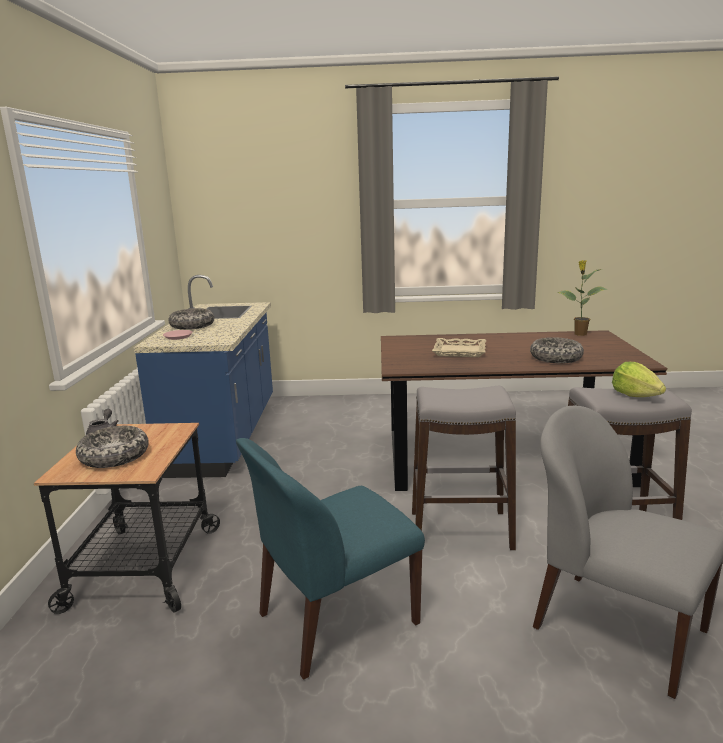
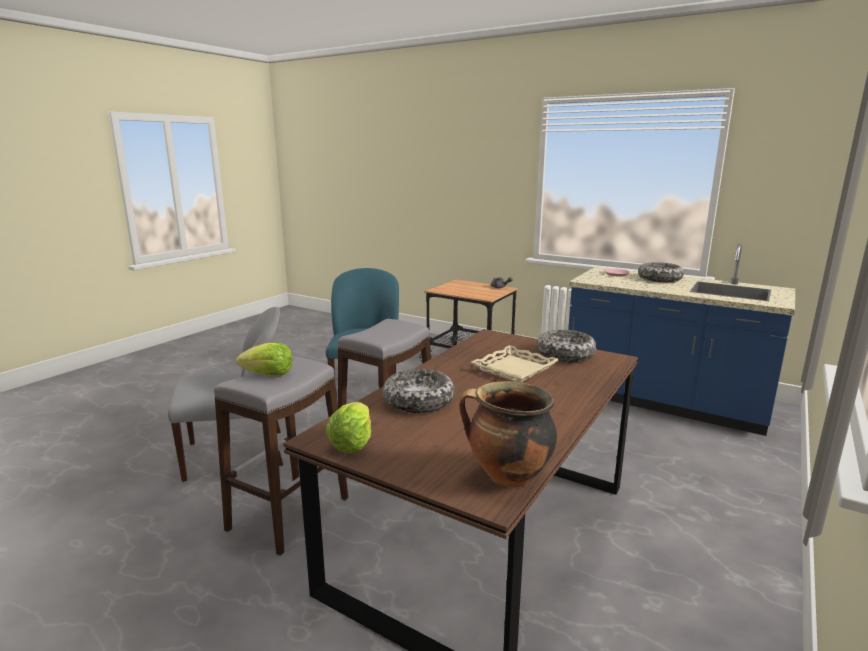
camera: 120 degrees right, 0 degrees up
bowl [76,426,149,468] -> bowl moved to [536,330,597,362]
potted plant [558,260,607,336] -> cooking pot [459,381,557,487]
none -> lettuce [326,402,371,453]

